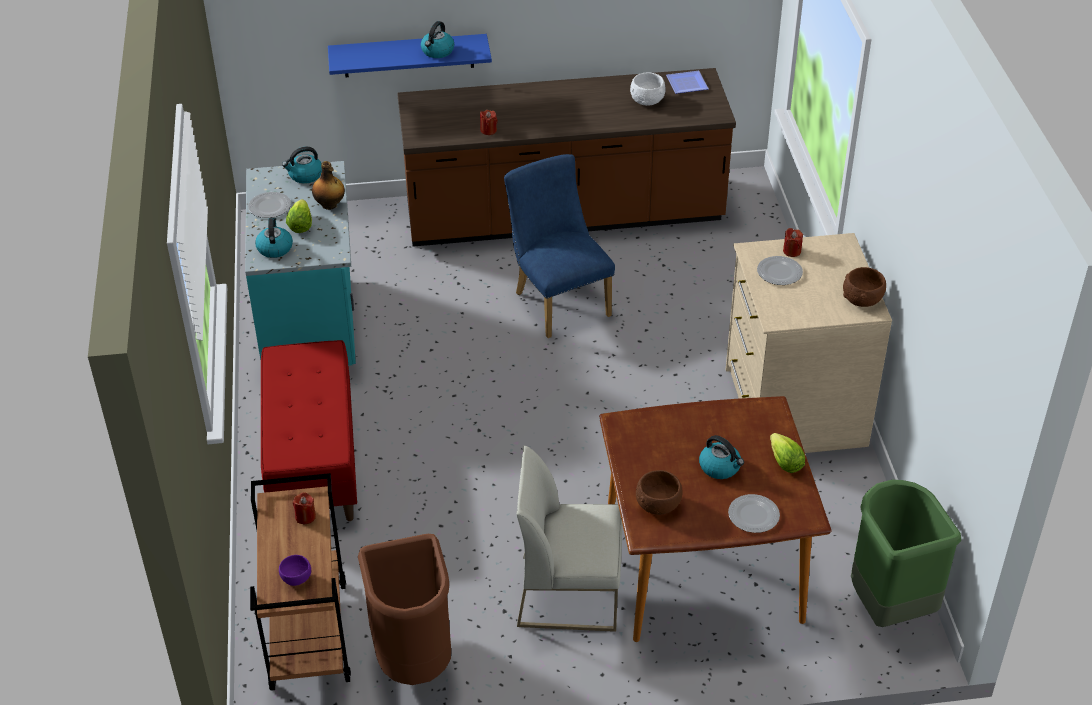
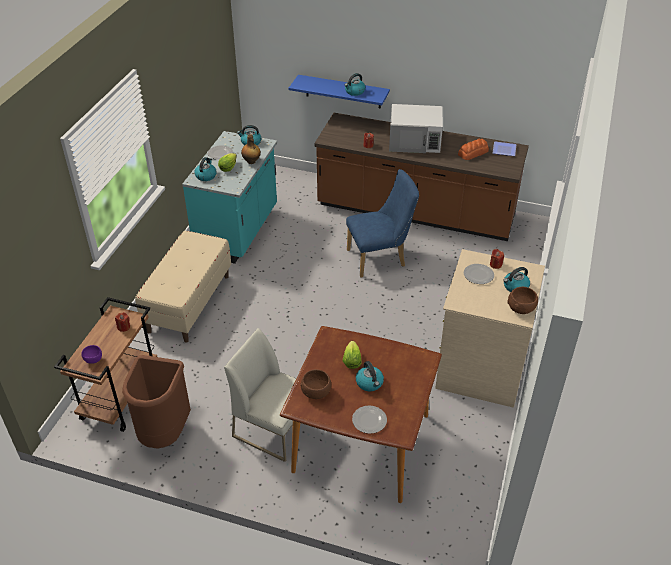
camera: 25 degrees right, 0 degrees up
red bench [261,340,357,521] -> beige bench [135,231,231,343]
blue chair [504,154,615,338] -> blue chair turned 75 degrees clockwise [346,169,419,278]
white bowl [630,73,666,106] -> bread [458,139,489,160]
lettuce [770,433,805,473] -> lettuce moved to [343,341,362,369]
green trash can [851,479,961,627] -> none
none -> white microwave [389,104,443,153]
none -> kettle [504,267,530,292]

